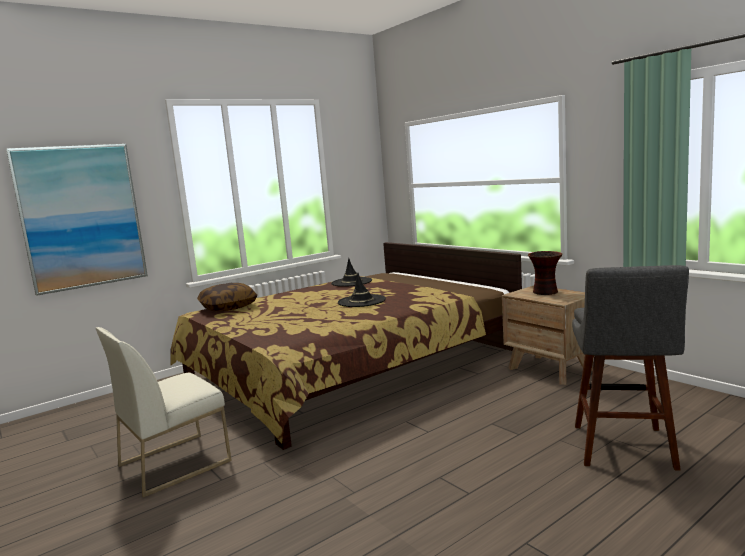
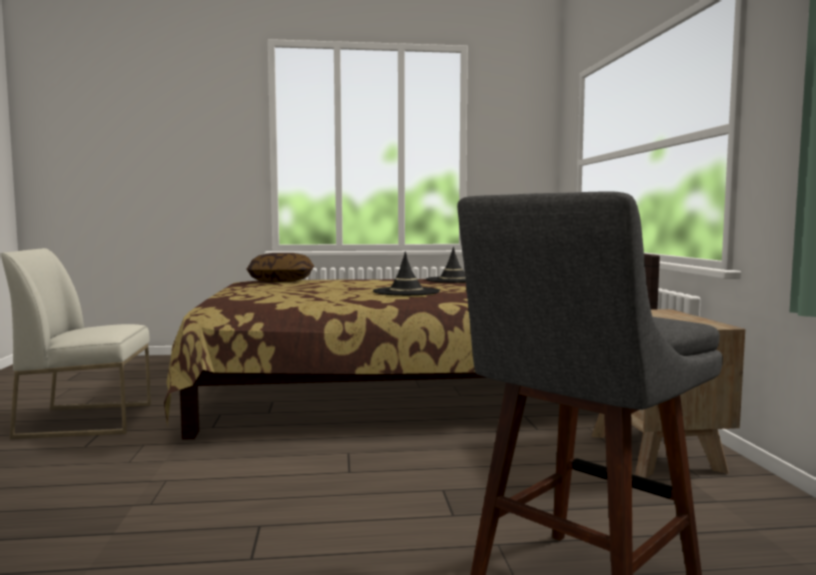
camera: 30 degrees right, 5 degrees down
picture [6,144,148,296] -> none
vase [528,251,562,295] -> none

